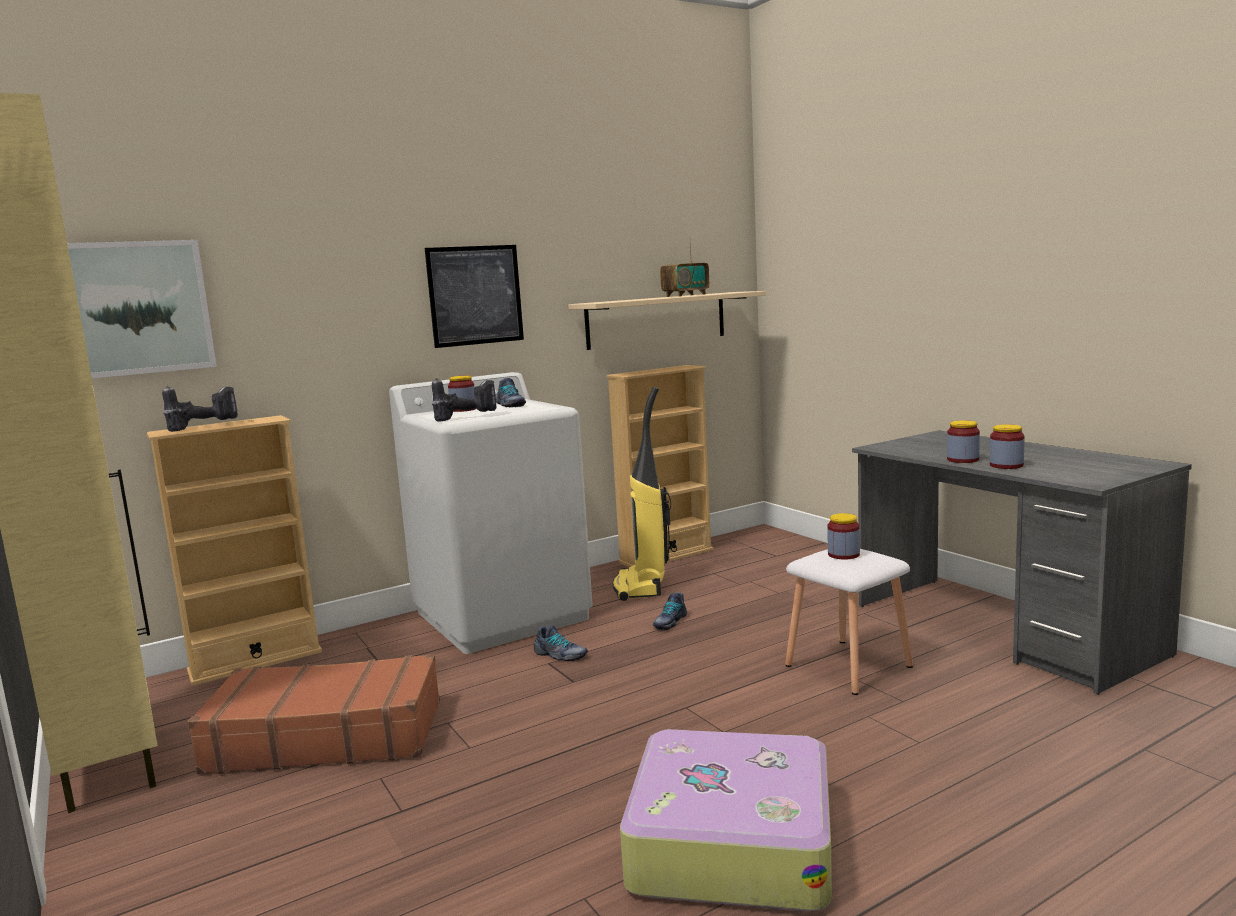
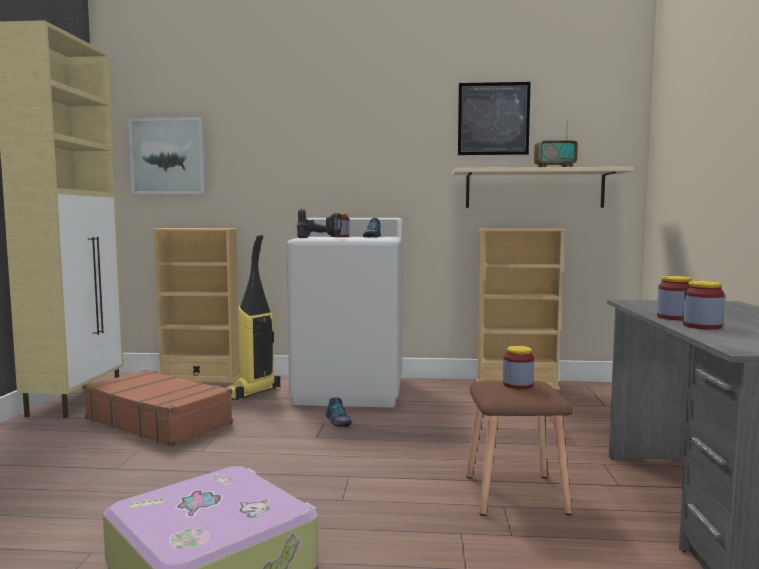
camera: 35 degrees right, 5 degrees down
power drill [162,386,238,432] -> none
picture [425,245,524,348] -> picture moved to [458,82,531,155]
vacuum cleaner [612,386,671,601] -> vacuum cleaner moved to [226,234,280,400]
shoe [653,592,687,631] -> none
white stool [785,549,913,695] -> brown stool [466,381,573,516]

